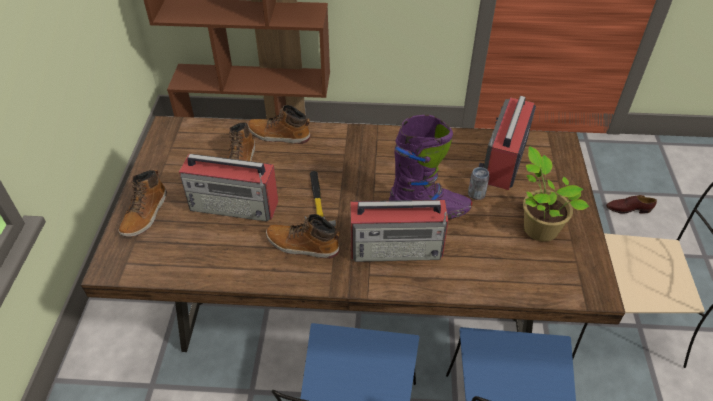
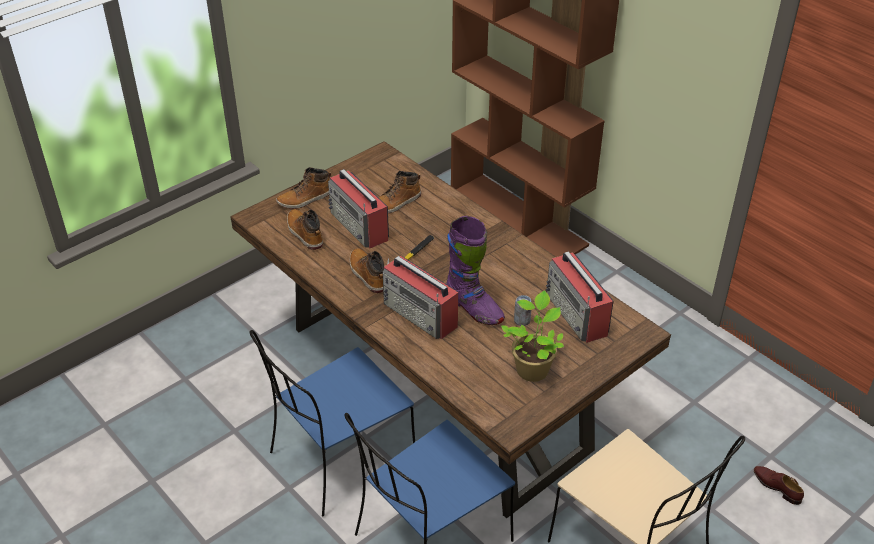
camera: 45 degrees right, 5 degrees down
boot [248,105,310,144] -> boot moved to [287,209,323,250]
radio [479,96,536,190] -> radio turned 90 degrees counterclockwise [546,251,613,343]

